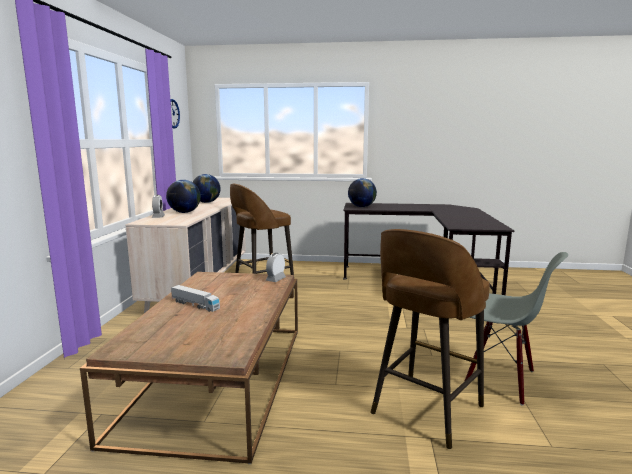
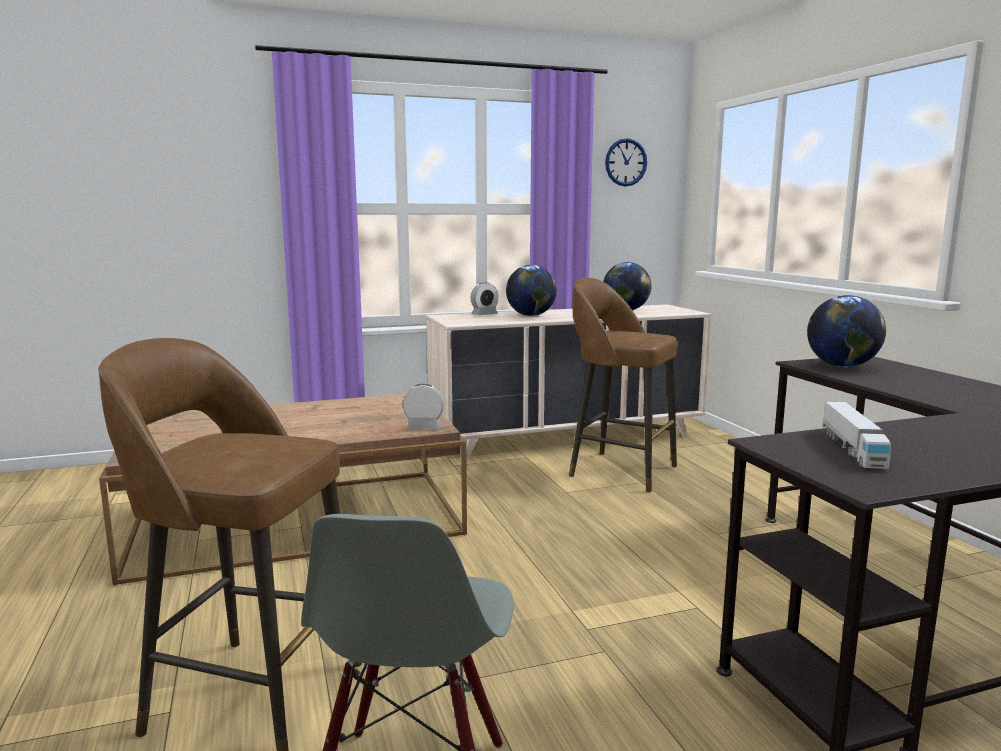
camera: 65 degrees right, 0 degrees up
toy truck [171,285,220,312] -> toy truck moved to [823,402,891,469]

